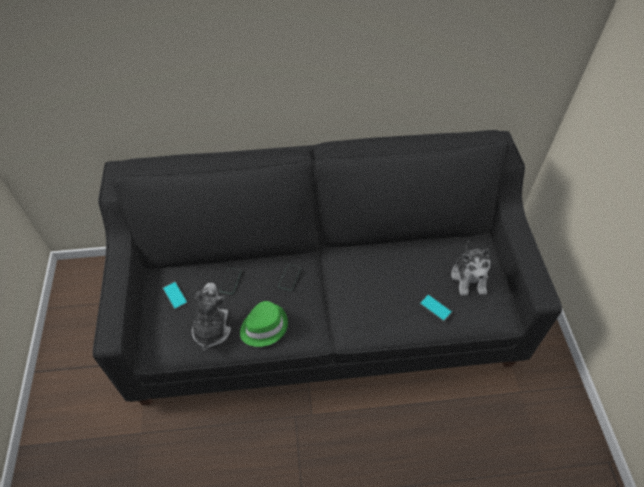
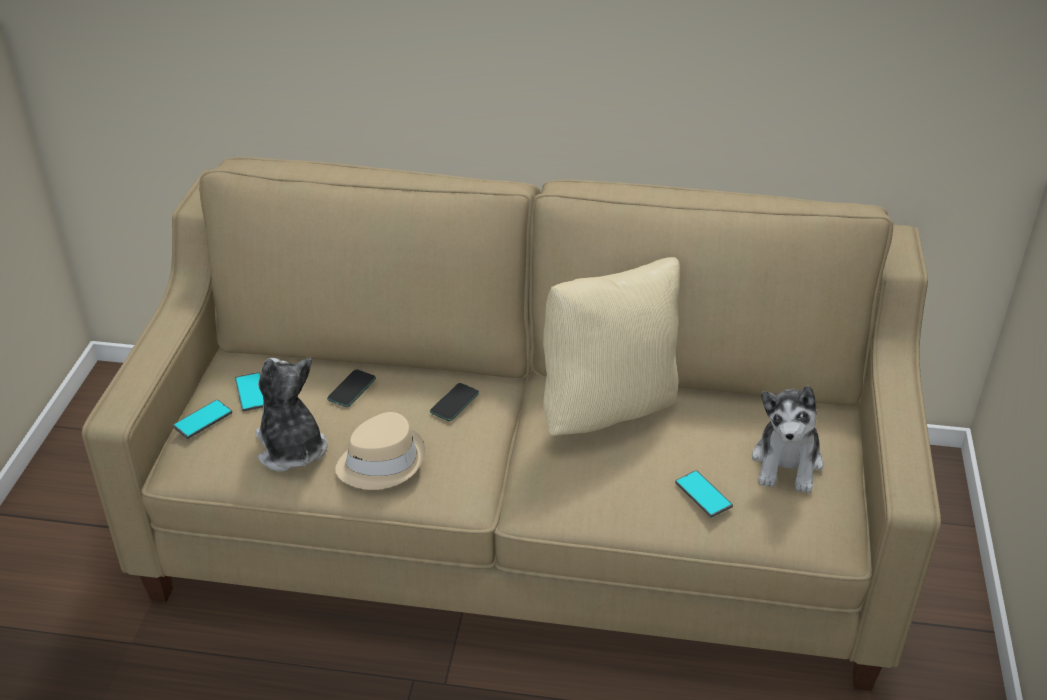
camera: 15 degrees right, 15 degrees down
black sofa [93,130,562,405] -> beige sofa [82,157,941,691]
plush toy [192,282,231,350] -> plush toy turned 45 degrees counterclockwise [256,358,327,472]
green hat [240,301,288,347] -> beige hat [335,412,425,490]
none -> phone [173,399,232,439]
none -> beige pillow [543,257,680,436]

